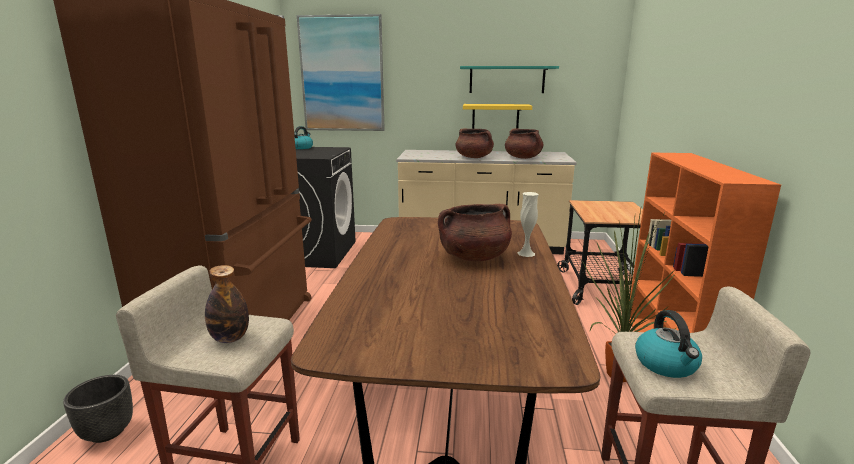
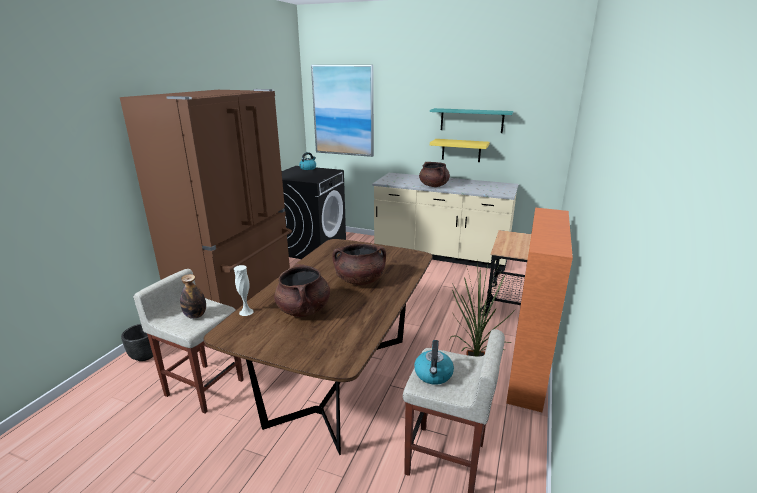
camera: 15 degrees right, 5 degrees up
brown cooking pot [505,129,544,159] -> brown cooking pot moved to [274,264,330,317]
white vase [518,192,539,257] -> white vase moved to [234,265,254,316]

